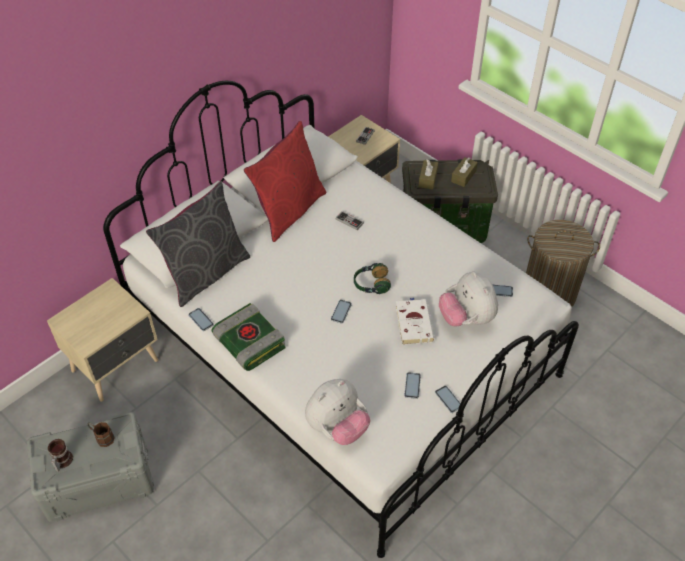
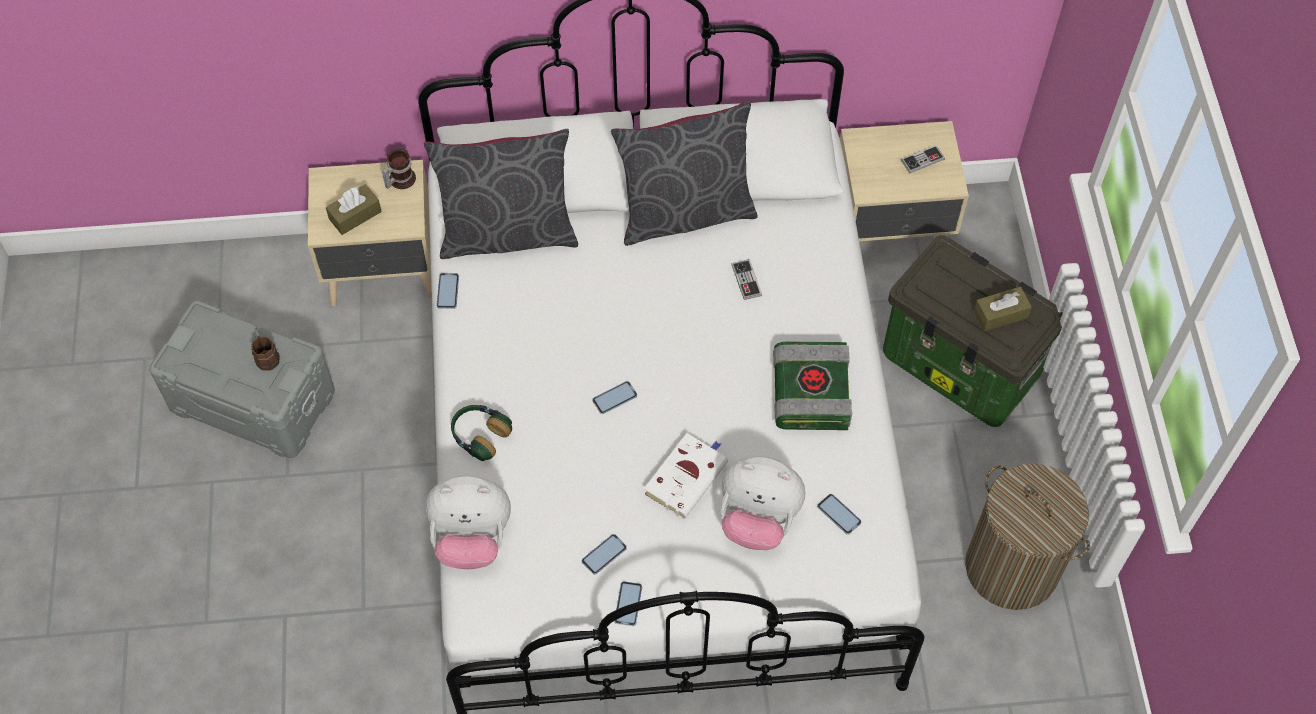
camera: 40 degrees right, 10 degrees up
mug [48,439,73,472] -> mug moved to [382,149,416,189]
book [212,303,286,371] -> book moved to [773,341,852,430]
red pillow [244,121,326,242] -> grey pillow [611,101,758,246]
headphones [354,263,391,294] -> headphones moved to [451,405,512,461]
brown tissue box [419,160,438,190] -> brown tissue box moved to [326,184,382,235]
plush toy [439,271,498,327] -> plush toy turned 90 degrees counterclockwise [721,456,805,550]

